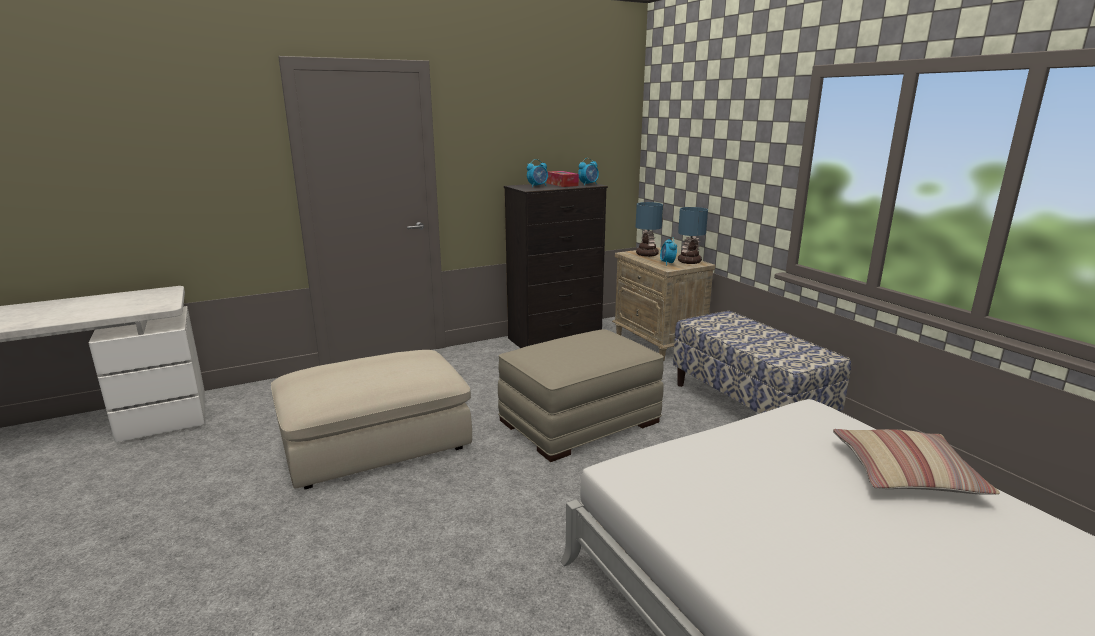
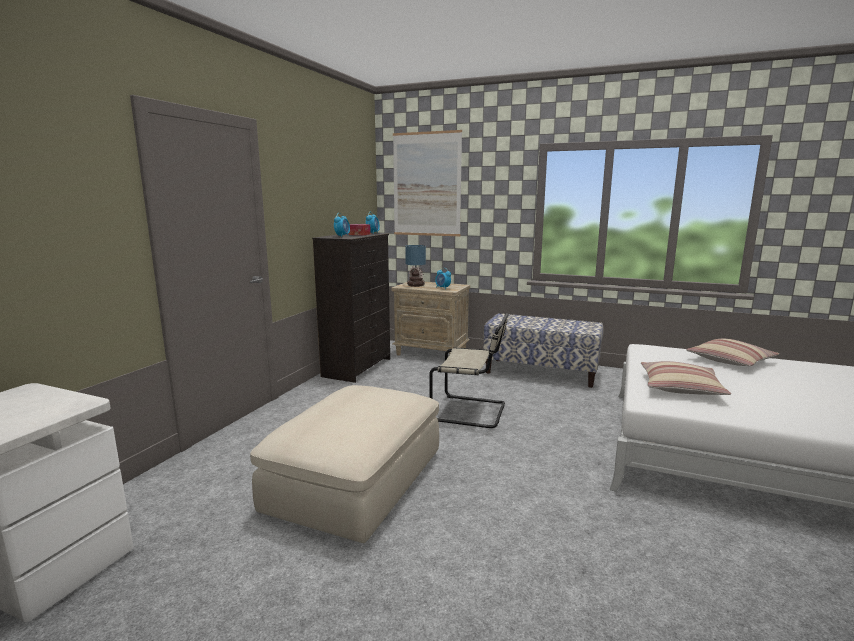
camera: 40 degrees left, 5 degrees down
beige ottoman [498,329,664,462] -> beige chair [429,313,508,428]
table lamp [678,207,708,264] -> none
none -> picture [393,130,462,236]
none -> pillow [641,361,731,395]

